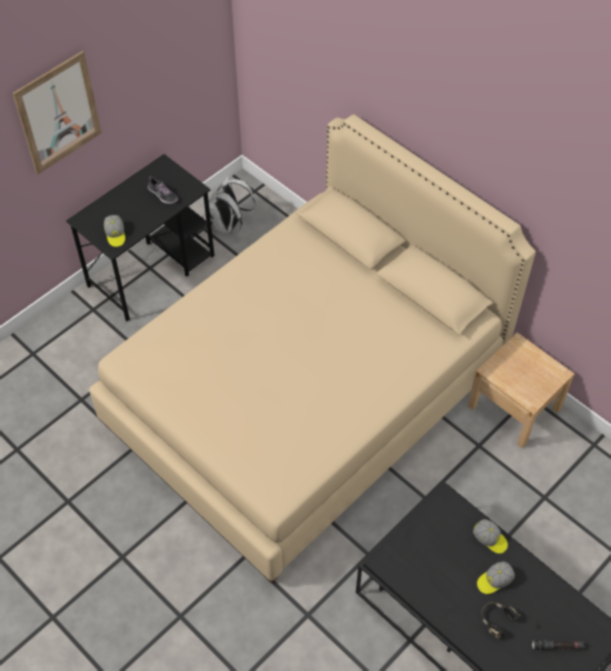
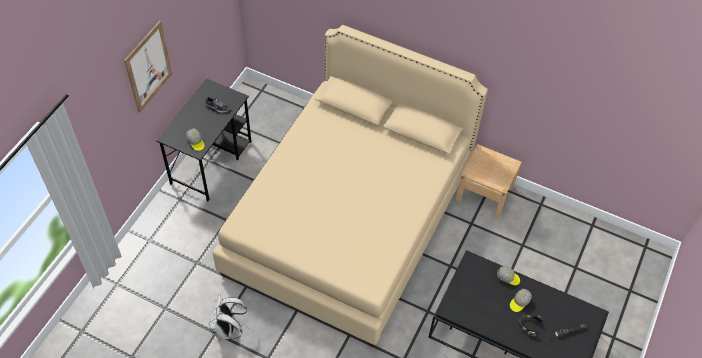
camera: 20 degrees left, 0 degrees up
white backpack [208,176,255,234] -> white backpack moved to [209,294,247,339]

